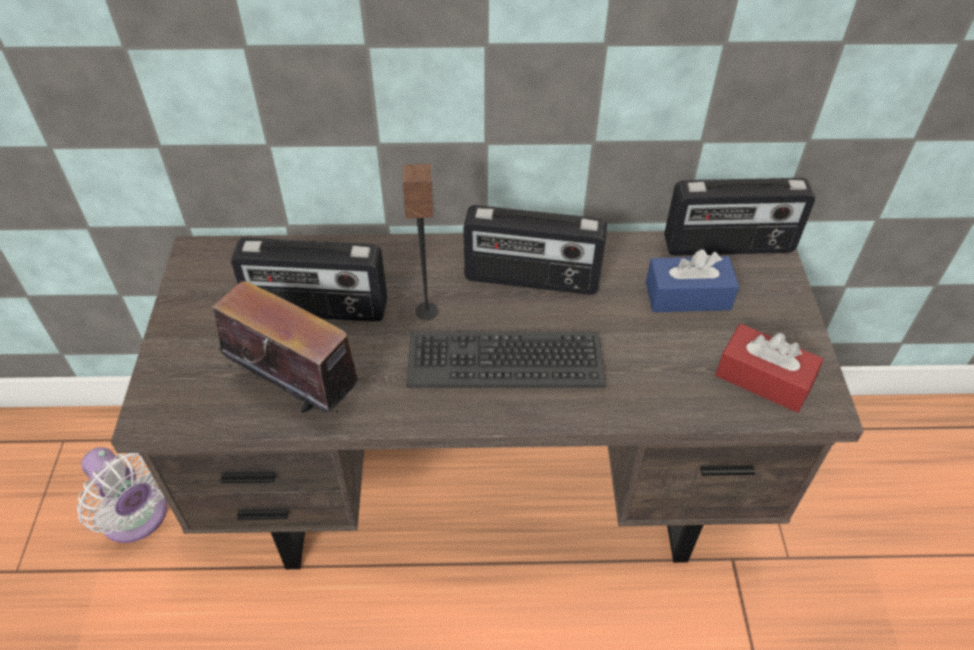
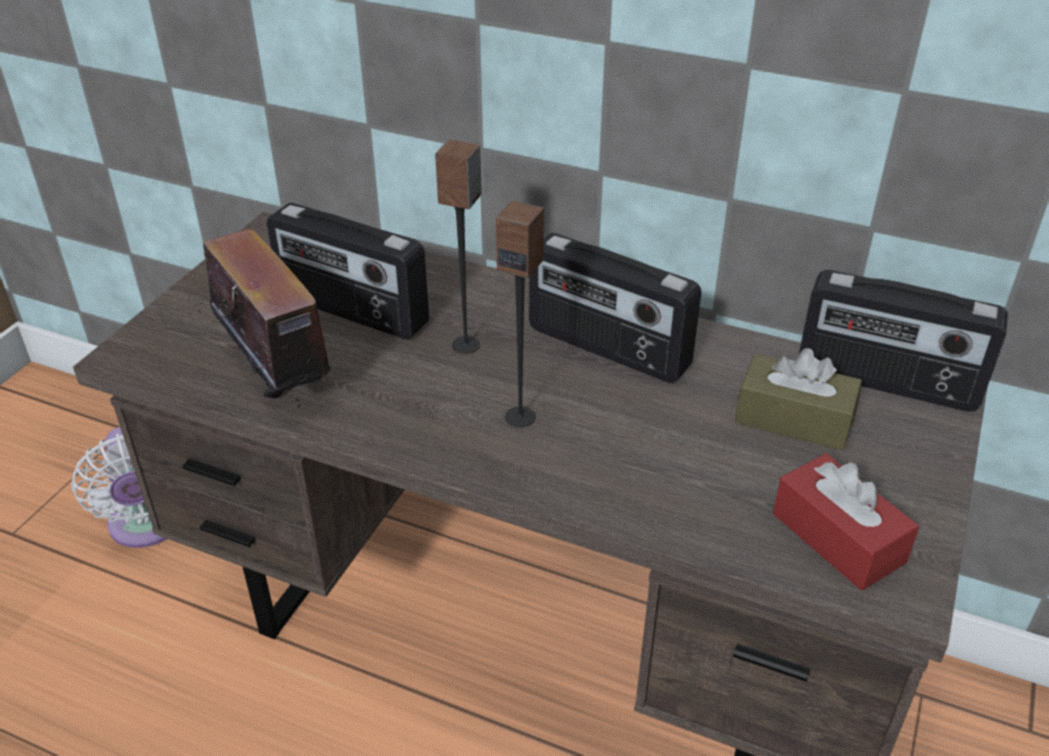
camera: 25 degrees right, 10 degrees down
keyboard [406,332,606,388] -> speaker [496,200,544,427]
blue tissue box [646,249,739,312] -> brown tissue box [735,348,862,450]

